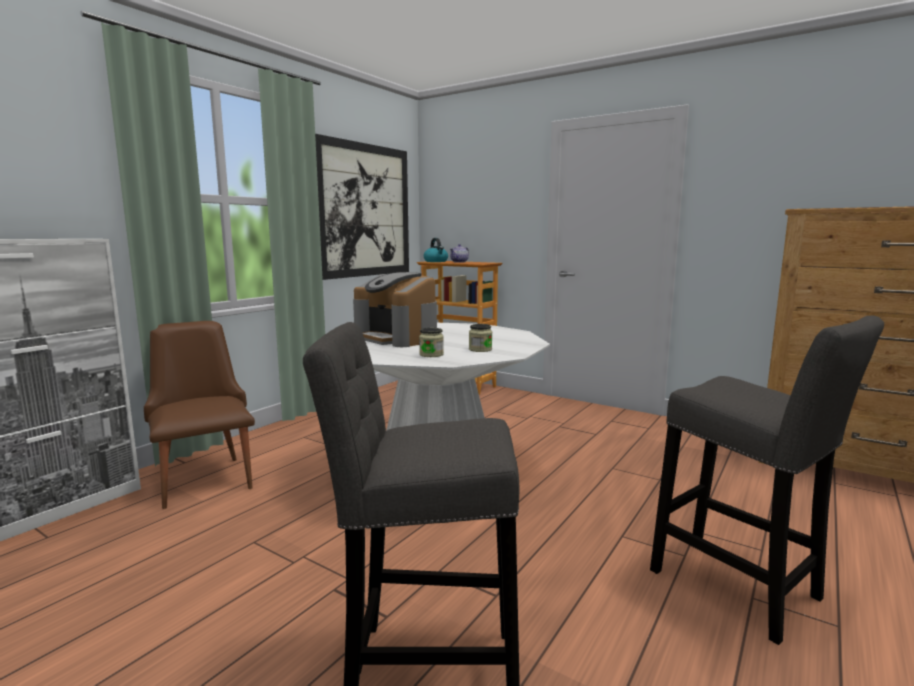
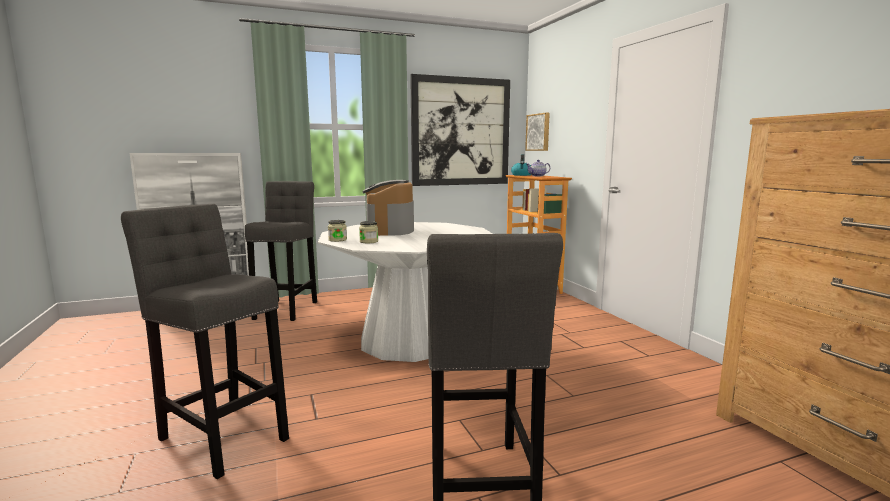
camera: 35 degrees right, 0 degrees up
brown chair [144,321,255,509] -> grey stool [245,181,317,321]
jar [469,324,492,352] -> jar moved to [328,220,347,242]
none -> picture [525,113,550,151]

